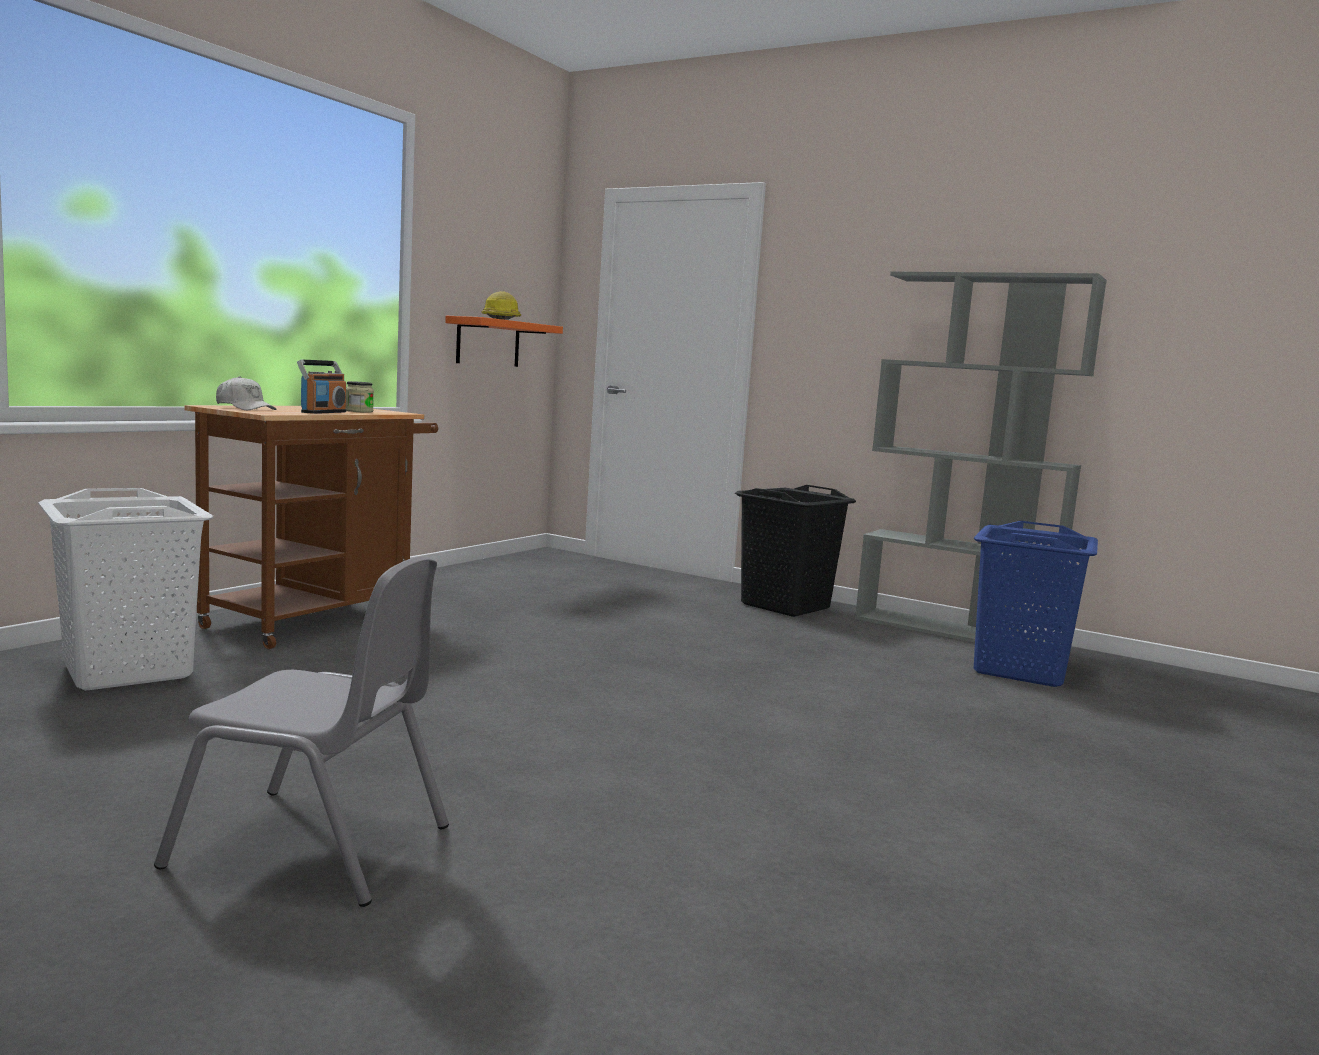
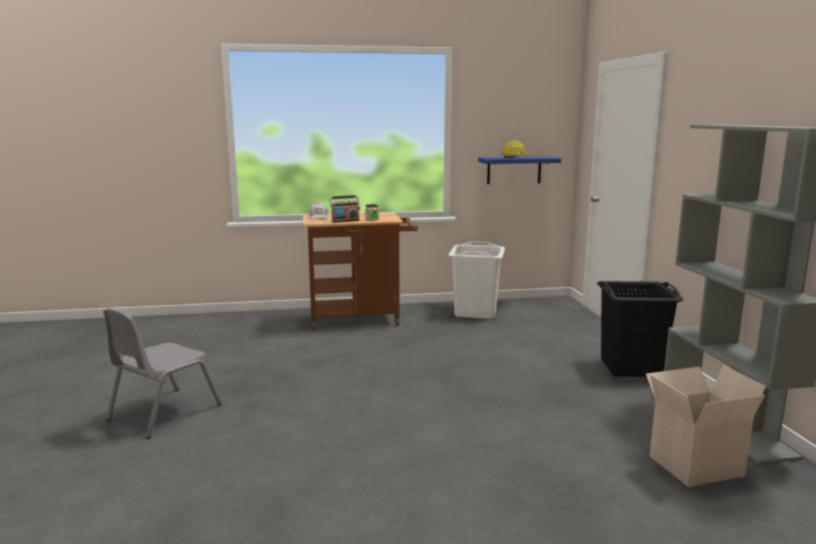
camera: 50 degrees right, 5 degrees up
white laundry basket [38,488,213,691] -> white laundry basket moved to [448,241,505,319]
grey chair [154,556,449,907] -> grey chair turned 60 degrees clockwise [103,308,222,438]
orange shelf [445,316,563,367] -> blue shelf [478,157,561,184]
blue laundry basket [974,521,1098,687] -> cardboard box [646,365,766,487]

